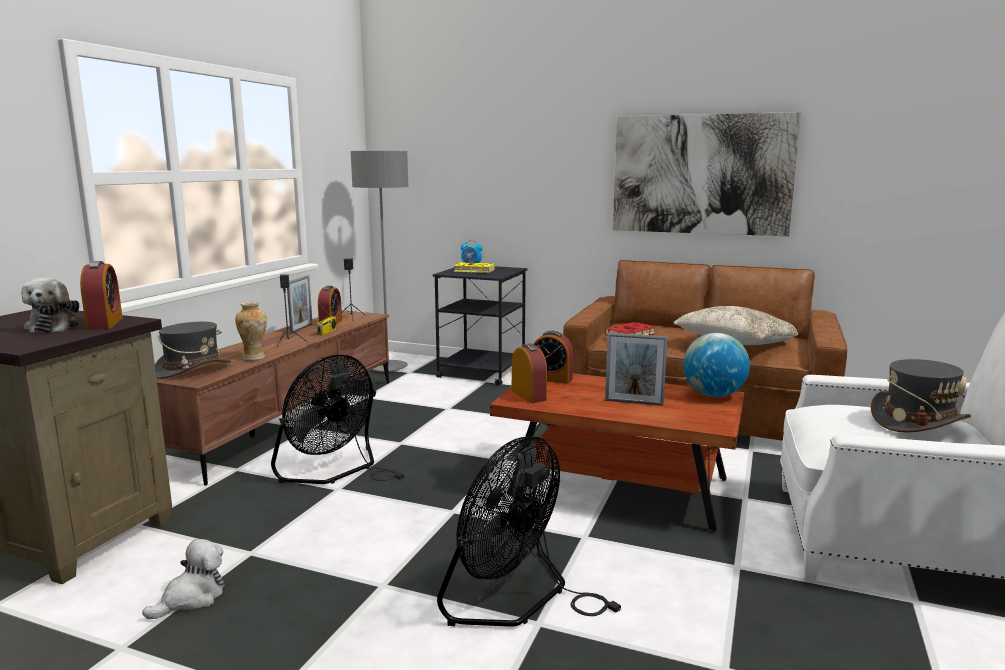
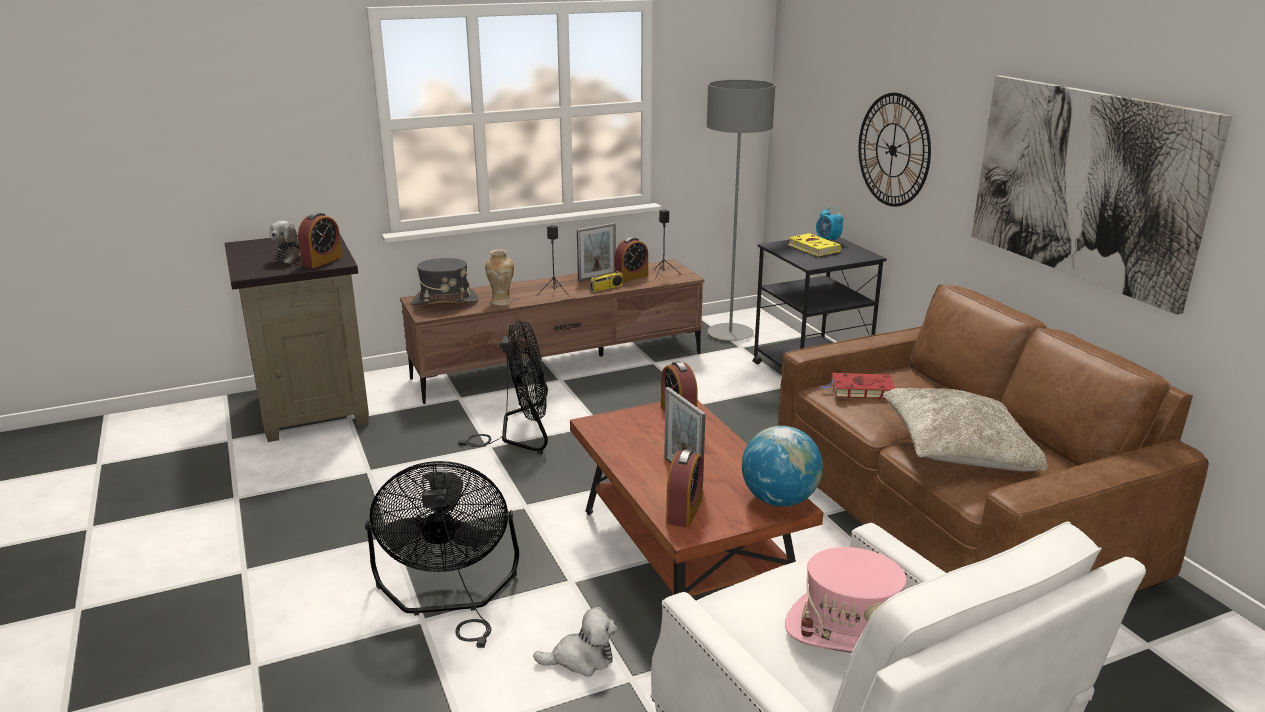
camera: 45 degrees right, 10 degrees up
plush toy [142,539,225,620] -> plush toy moved to [533,607,617,677]
black fan [271,355,404,484] -> black fan turned 90 degrees clockwise [457,320,548,454]
alarm clock [512,343,547,403] -> alarm clock moved to [666,449,703,528]
grey hat [871,359,971,433] -> pink hat [785,547,907,653]
none -> wall clock [859,93,931,207]

